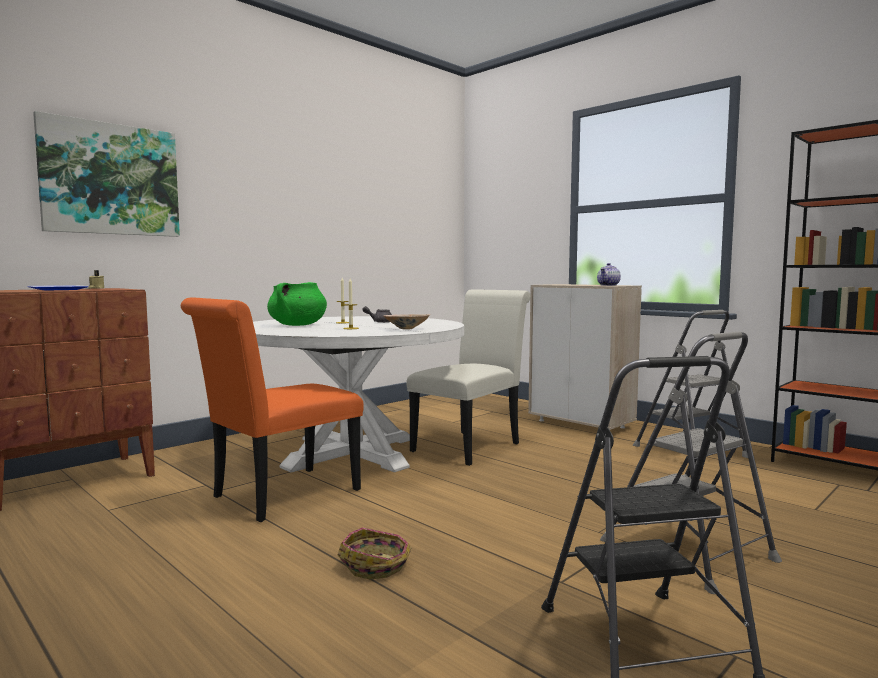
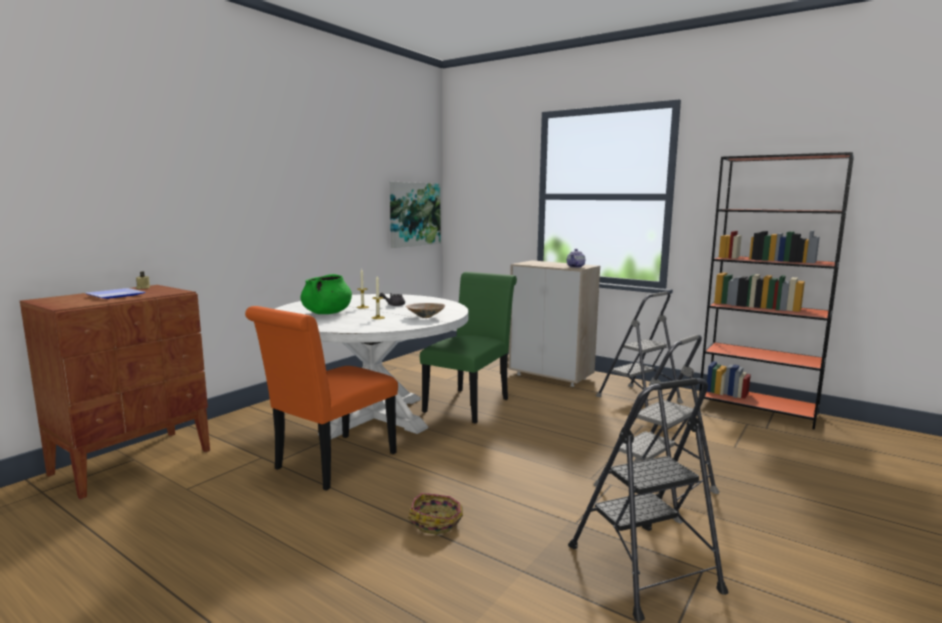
camera: 10 degrees left, 5 degrees up
picture [33,111,180,237] -> picture moved to [390,182,440,248]
white chair [406,289,531,466] -> green chair [420,272,517,424]

